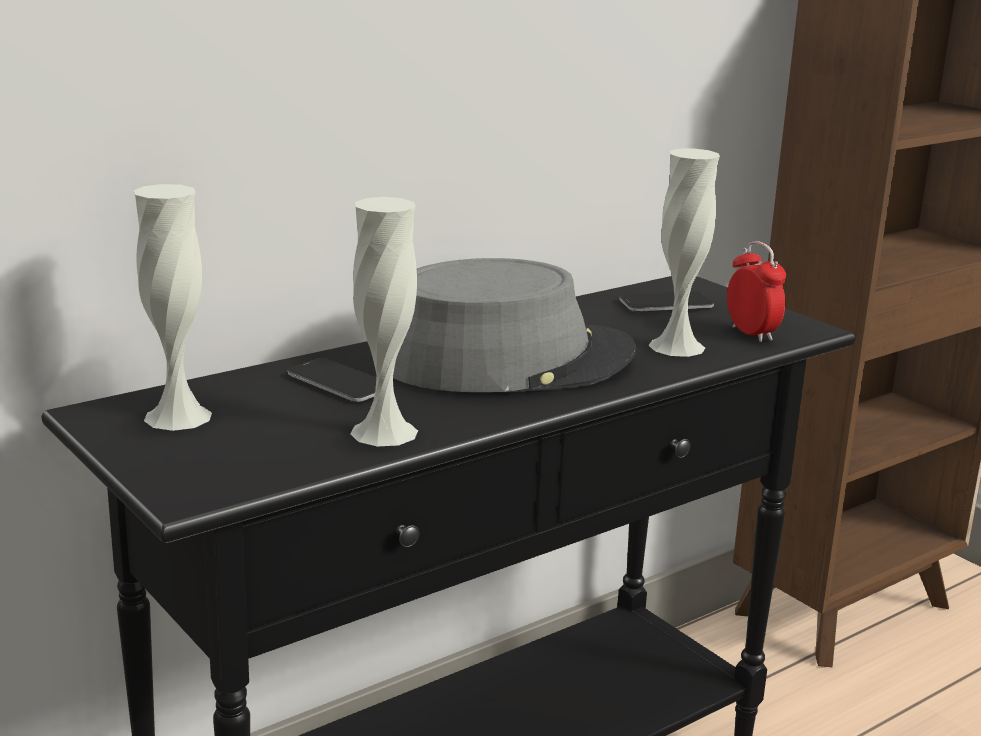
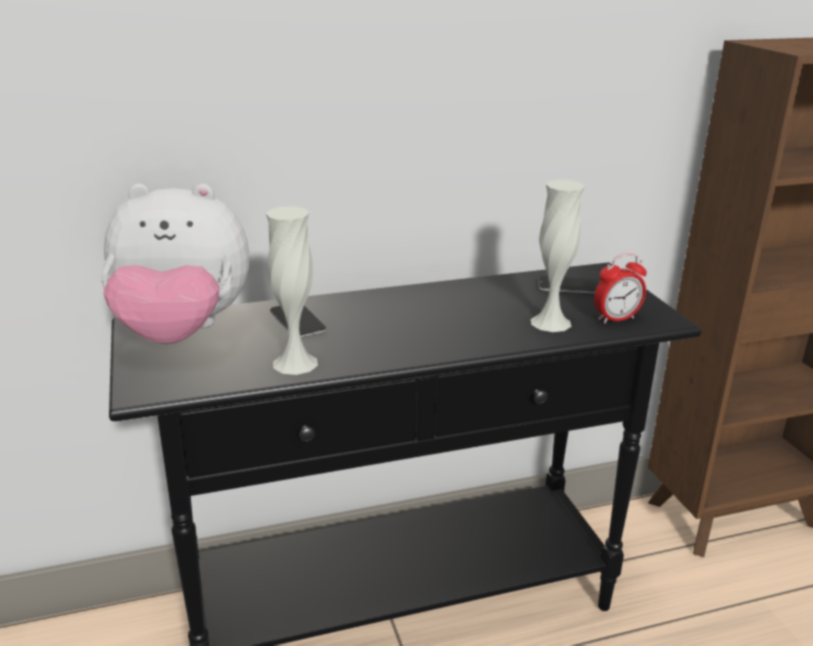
camera: 20 degrees right, 5 degrees up
white vase [134,184,212,431] -> plush toy [101,184,249,344]
grey hat [393,258,636,392] -> none
alarm clock [727,241,786,342] -> alarm clock turned 75 degrees clockwise [594,253,647,324]

